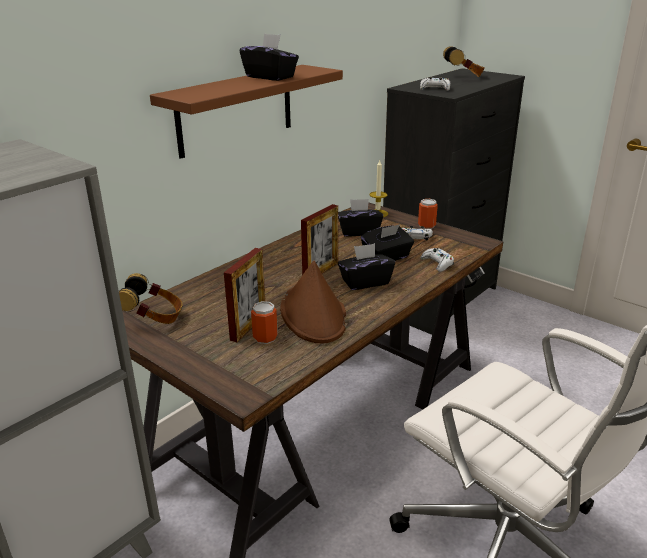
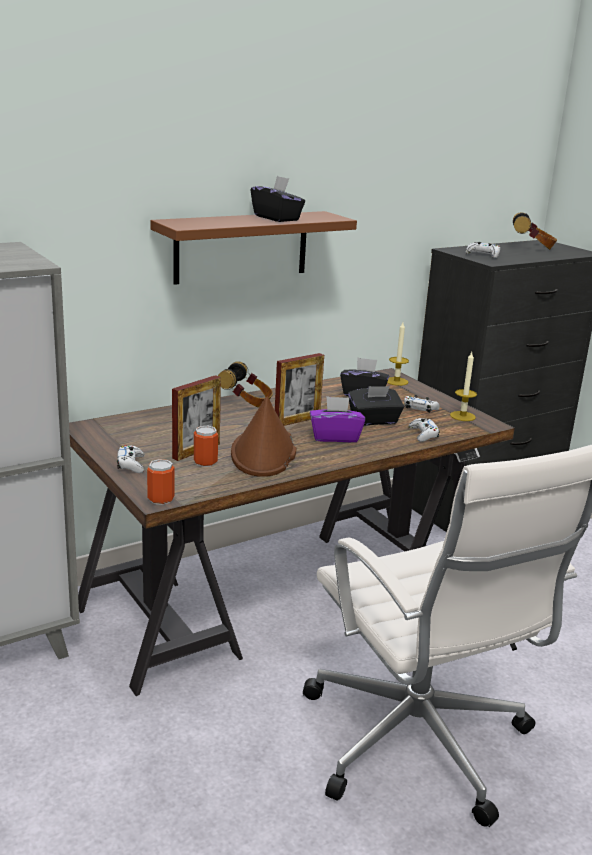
camera: 15 degrees right, 5 degrees down
headphones [119,273,183,324] -> headphones moved to [218,361,273,408]
black tissue box [338,243,395,290] -> purple tissue box [310,396,365,442]
can [418,199,438,229] -> can moved to [147,459,174,505]
none -> white game controller [117,445,145,473]
none -> candle [450,352,477,421]

